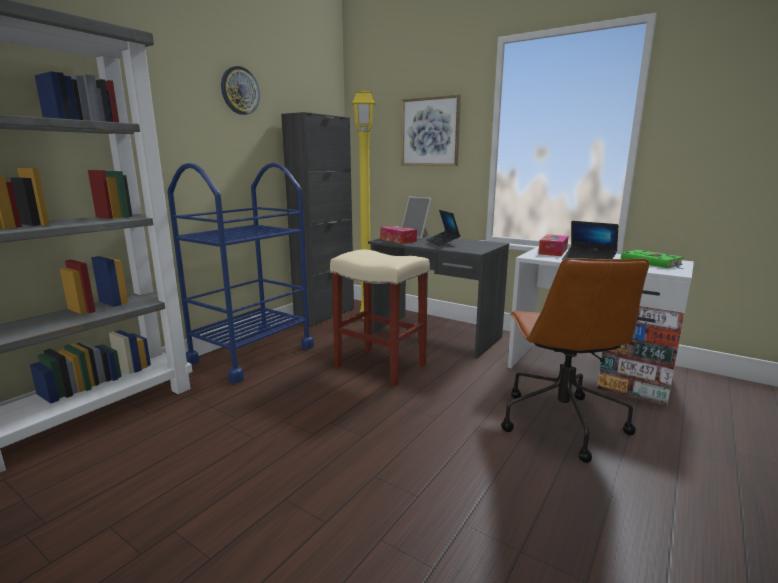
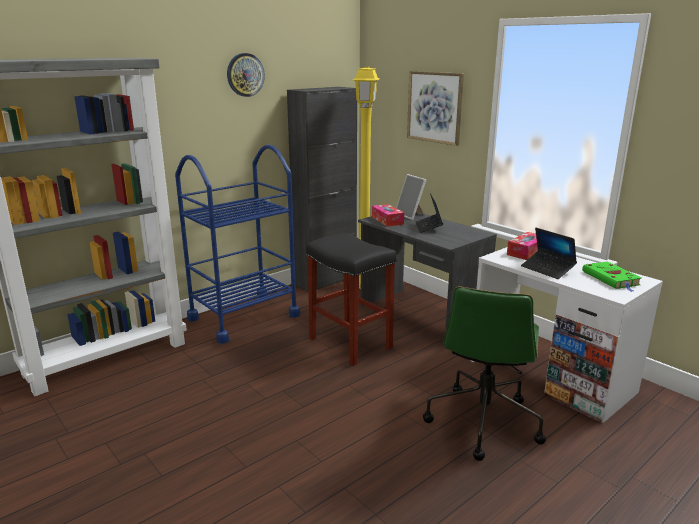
camera: 15 degrees right, 5 degrees up
beige stool [330,250,430,387] -> black stool [306,233,397,366]
brown office chair [501,258,649,463] -> green office chair [423,286,546,461]

